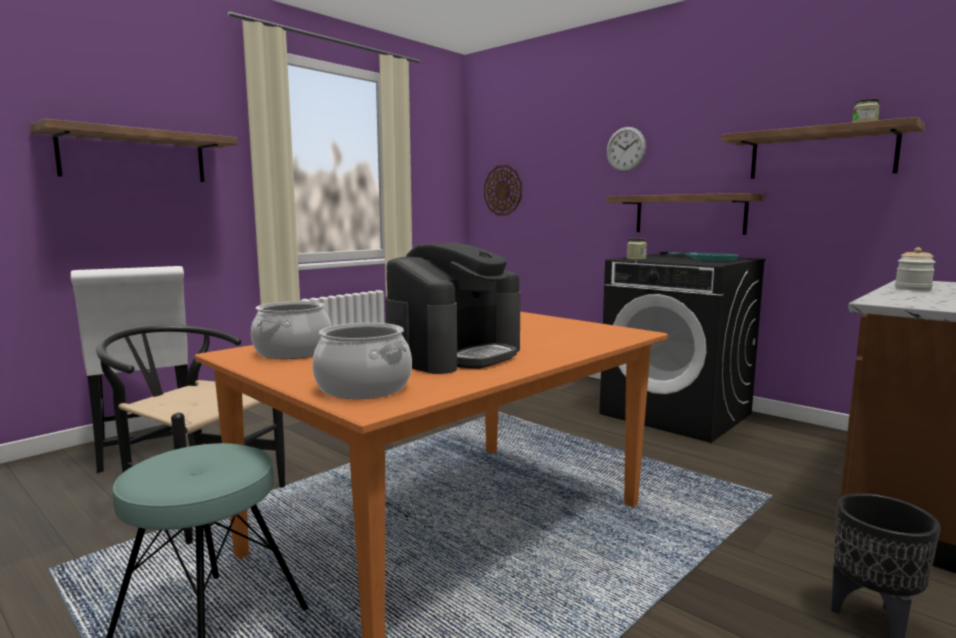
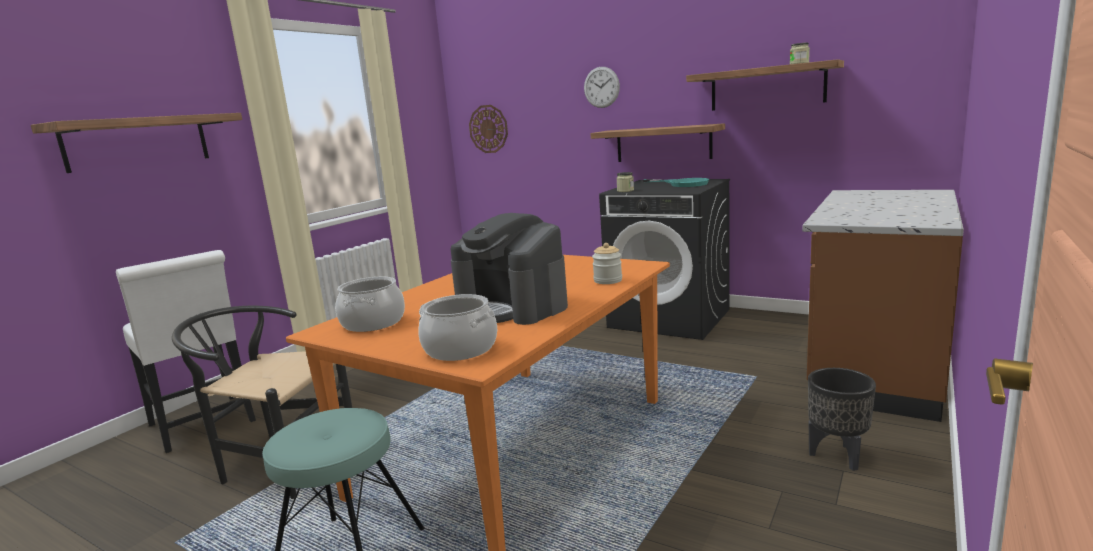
camera: 10 degrees left, 5 degrees up
coffee machine [385,242,521,374] -> coffee machine turned 105 degrees clockwise [451,213,568,325]
jar [895,247,936,291] -> jar moved to [592,243,622,284]

